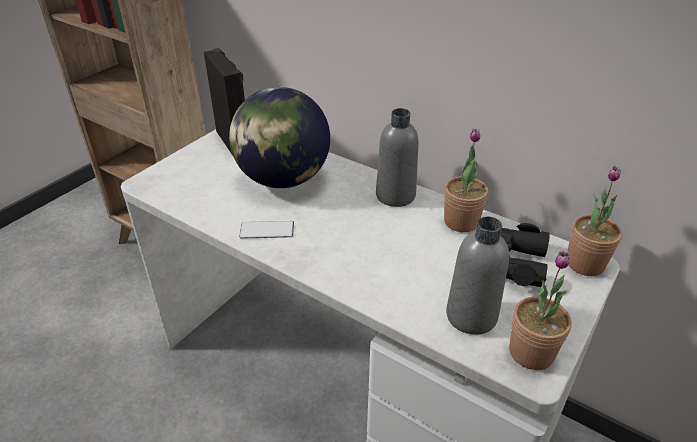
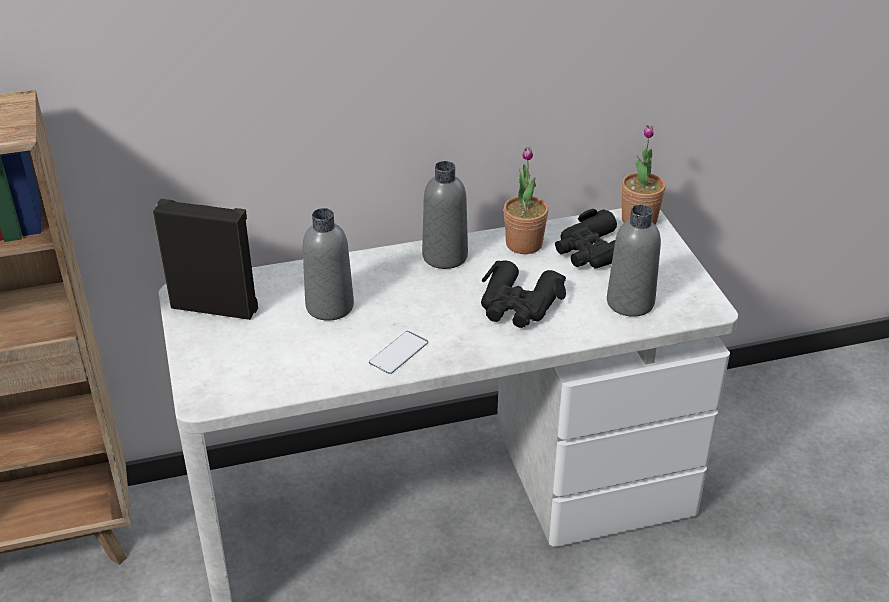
camera: 50 degrees left, 0 degrees up
globe [229,87,330,188] -> grey bottle [303,208,354,321]
potted plant [509,251,572,370] -> none
none -> black binoculars [481,260,566,328]

